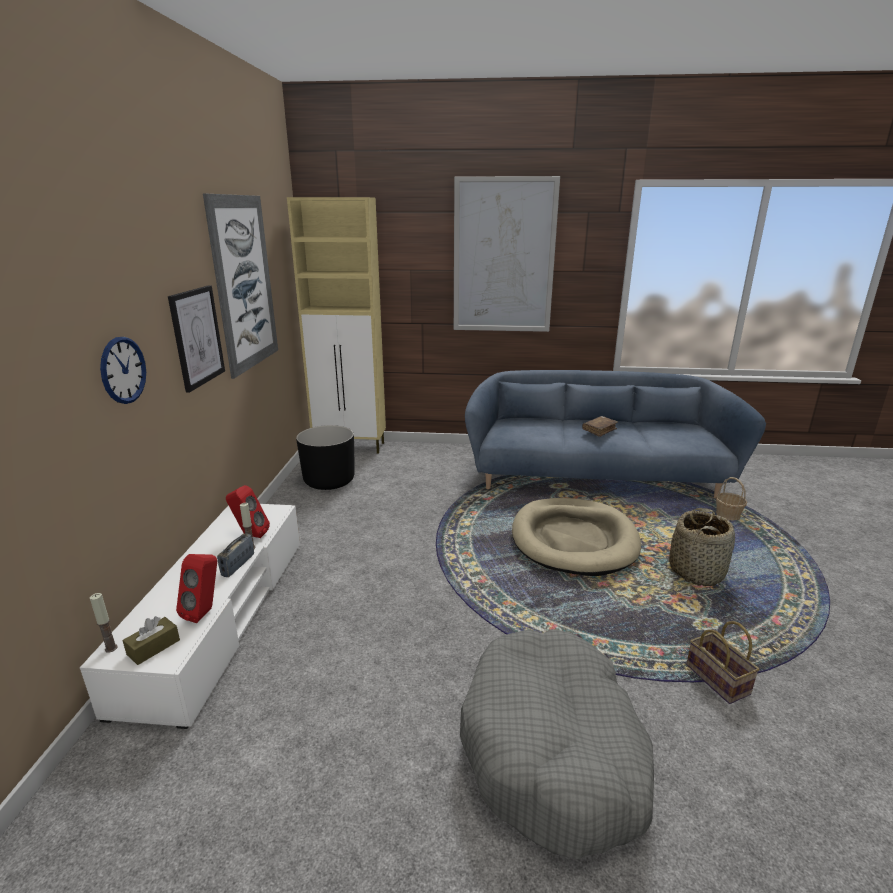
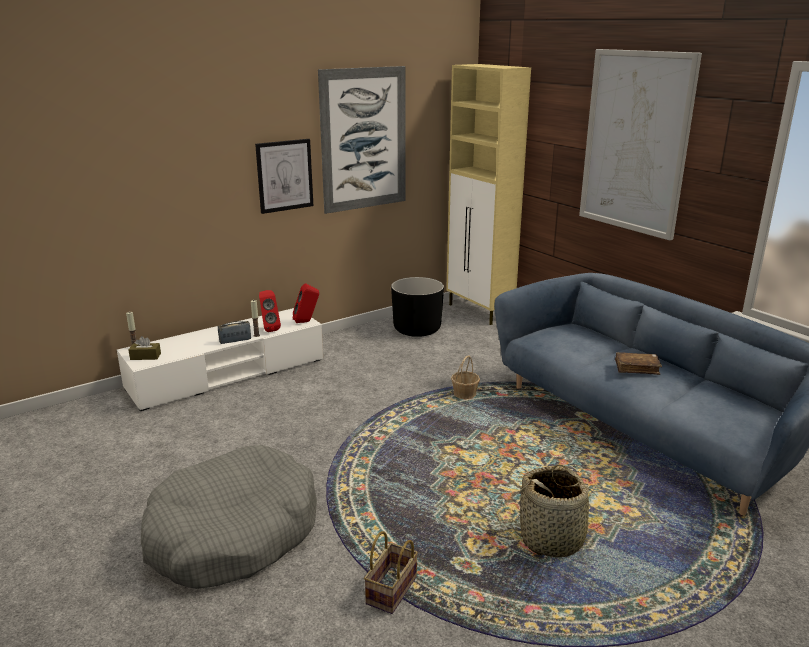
camera: 50 degrees right, 0 degrees up
wall clock [100,337,146,404] -> none
red speaker [176,554,217,623] -> red speaker moved to [293,283,319,323]
beige dog bed [512,498,641,576] -> none
basket [716,477,747,520] -> basket moved to [451,356,480,399]

